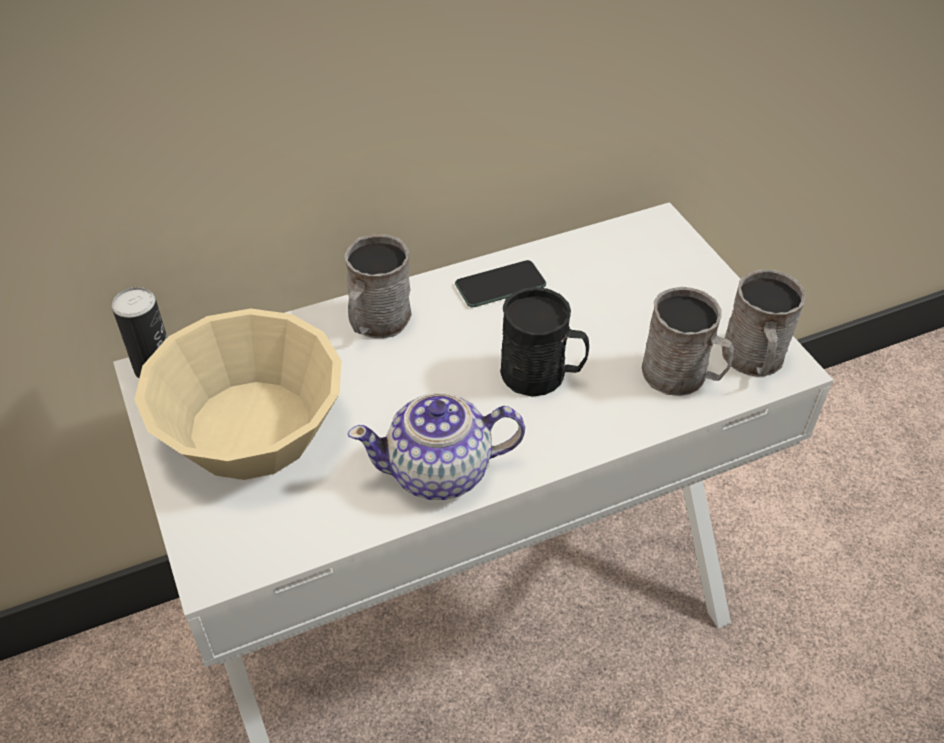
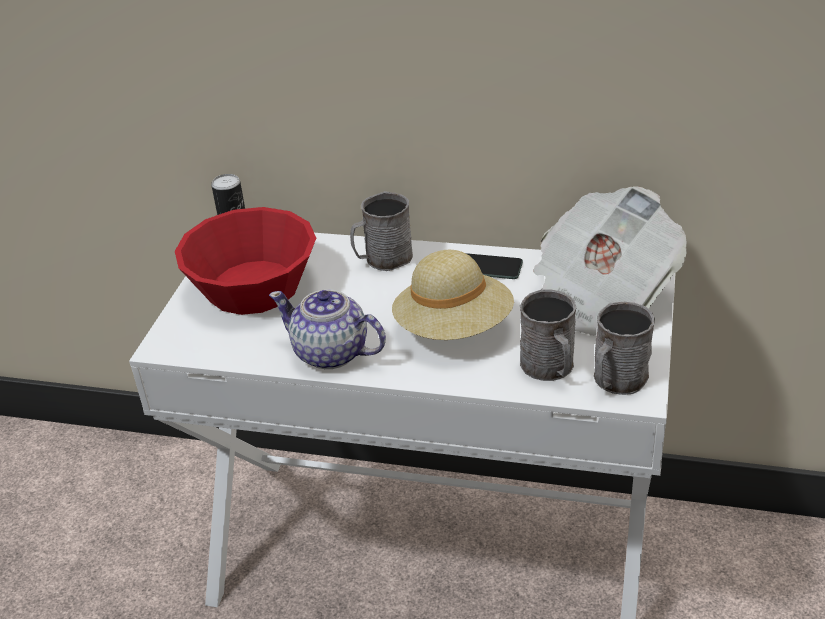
camera: 40 degrees right, 10 degrees down
beige bowl [134,308,341,480] -> red bowl [175,207,316,315]
black mug [500,287,589,397] -> beige hat [392,250,514,340]
none -> newspaper [533,186,687,336]

